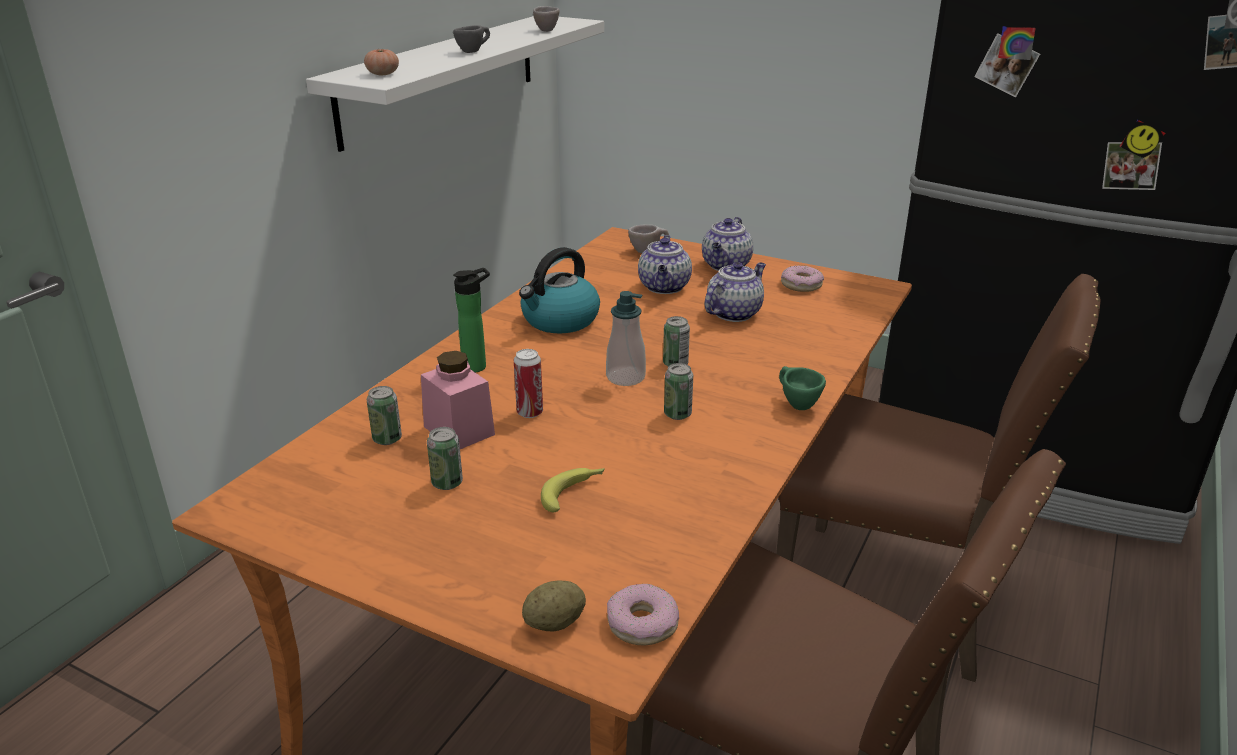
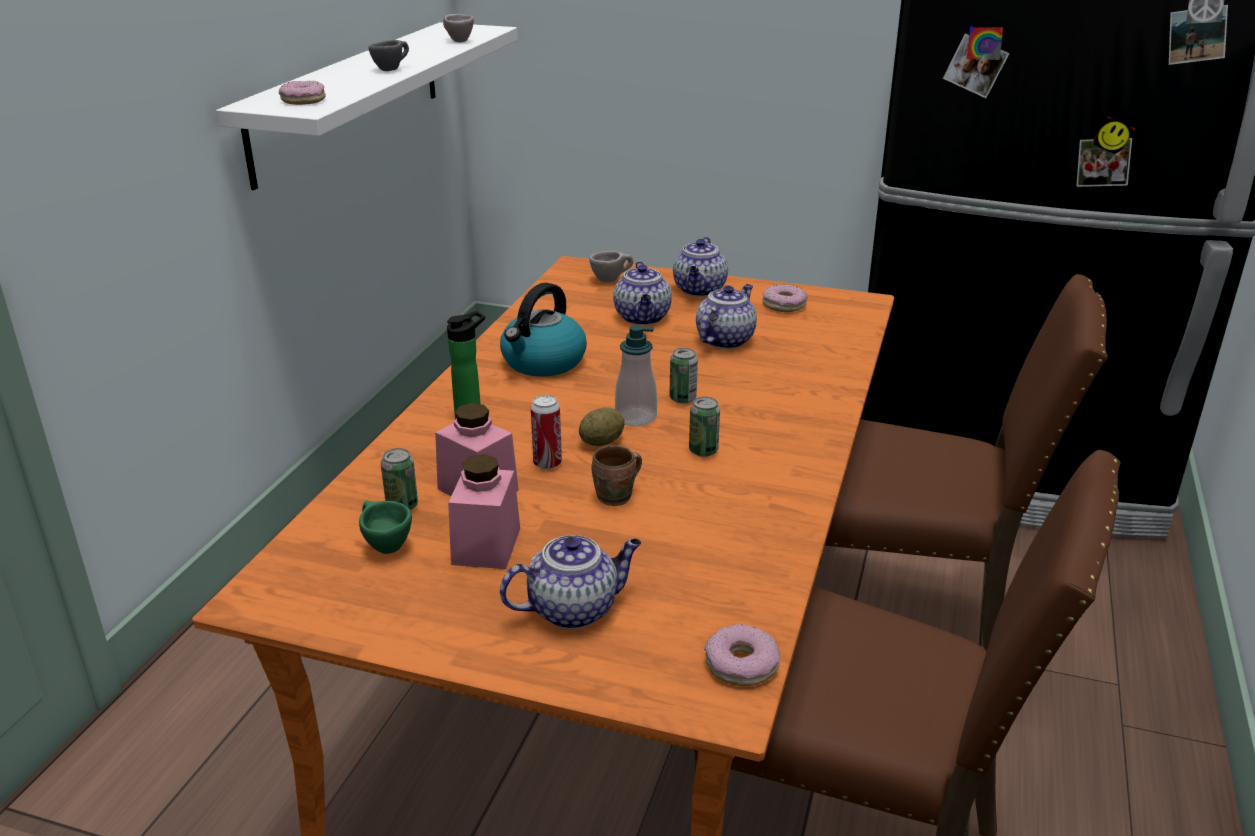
camera: 10 degrees left, 0 degrees up
tomato [364,48,399,75] -> donut [279,81,326,105]
can [427,427,463,490] -> pink jar [448,454,520,569]
potato [522,580,586,631] -> potato moved to [579,407,625,446]
banana [541,468,605,512] -> none
green cup [779,366,826,410] -> green cup moved to [359,500,412,554]
none -> teapot [500,535,641,629]
none -> brown mug [591,445,642,506]

